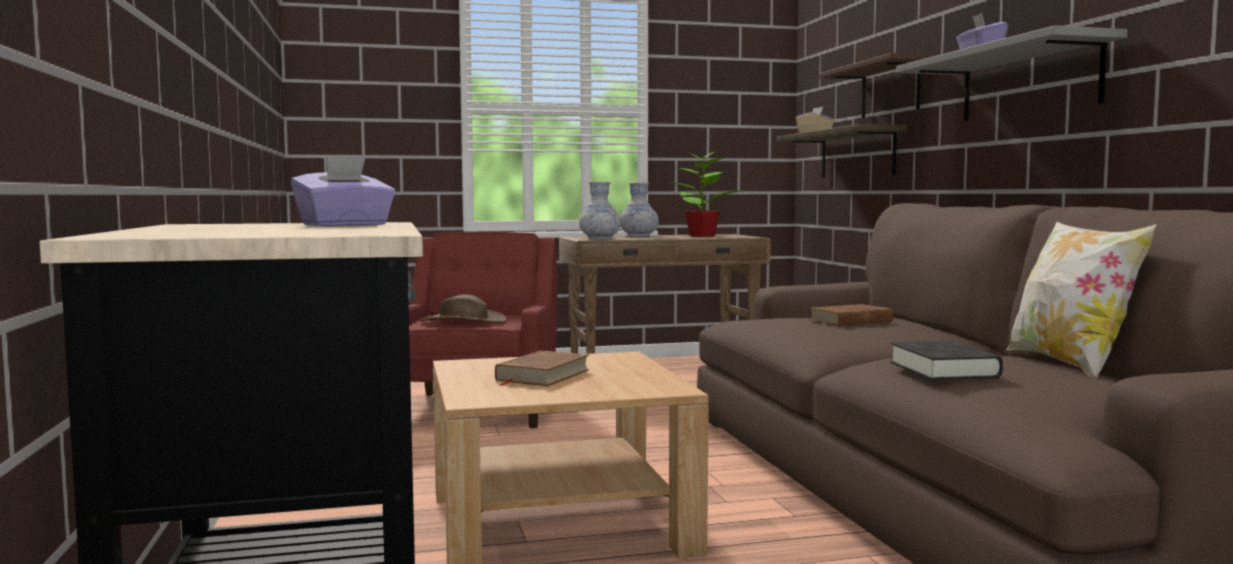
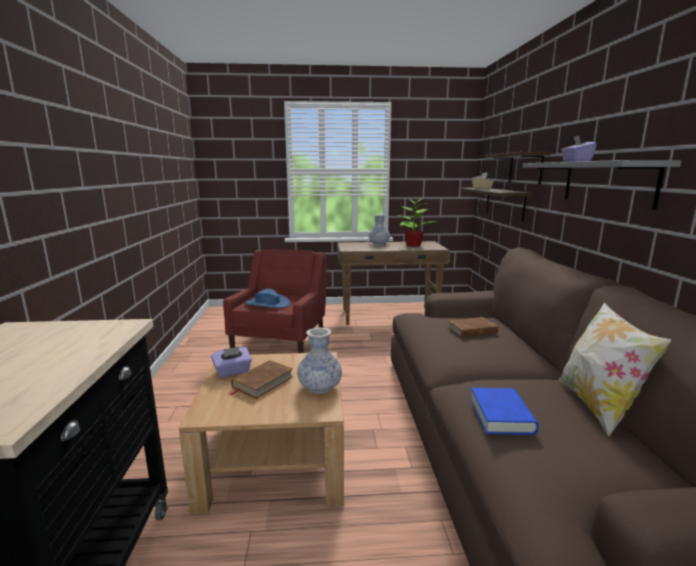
camera: 10 degrees right, 10 degrees up
purple tissue box [291,155,395,227] -> purple tissue box moved to [211,347,252,378]
brown hat [420,295,507,323] -> blue hat [245,289,290,308]
vase [579,182,621,239] -> vase moved to [297,328,342,394]
black book [891,341,1003,380] -> blue book [470,388,539,435]

